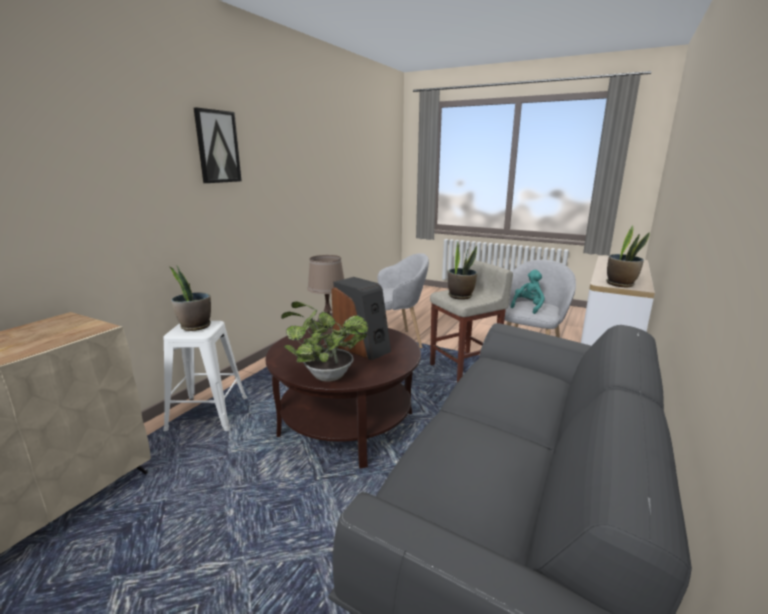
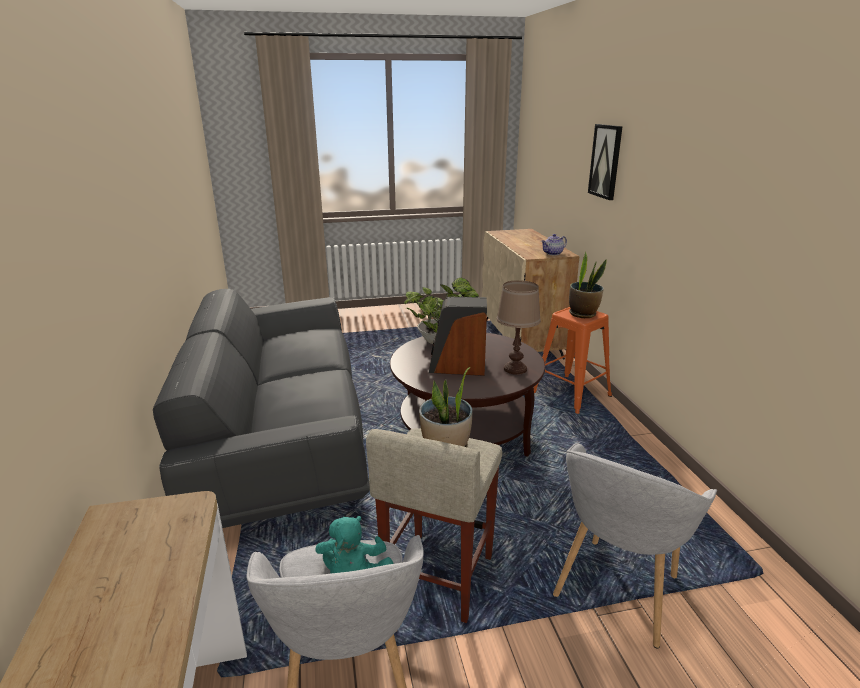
camera: 140 degrees right, 5 degrees up
white stool [163,321,247,431] -> orange stool [534,307,612,414]
picture [193,107,242,183] -> picture moved to [588,124,623,200]
potted plant [606,225,650,287] -> none
none -> teapot [541,234,567,255]

